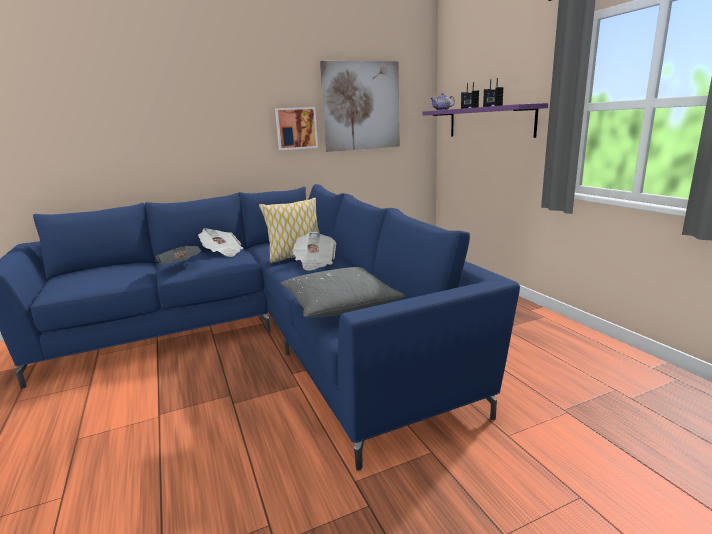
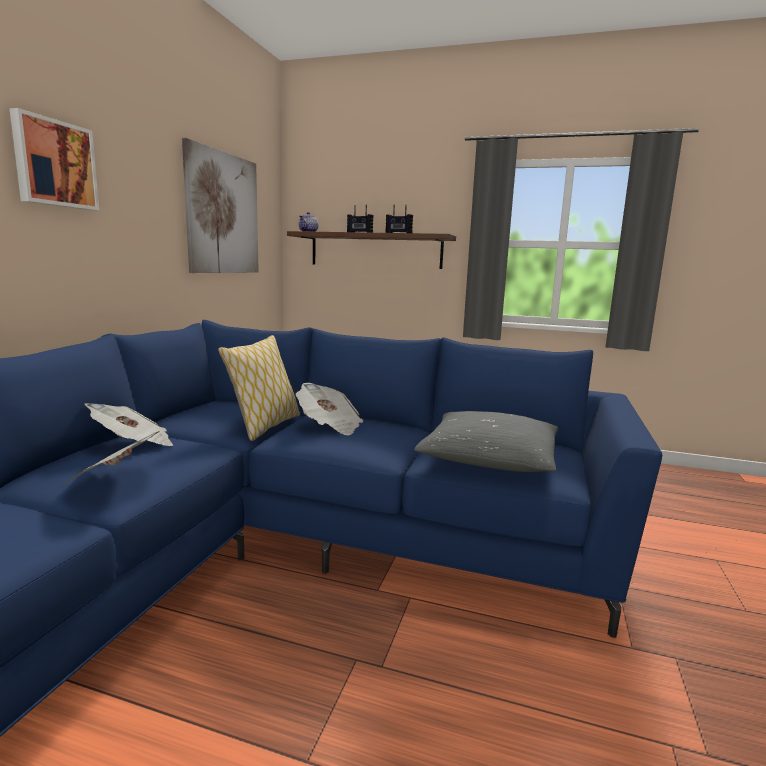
camera: 50 degrees left, 5 degrees down
picture [275,107,318,150] -> picture moved to [9,108,99,211]
purple shelf [423,103,548,138] -> brown shelf [287,231,456,269]

